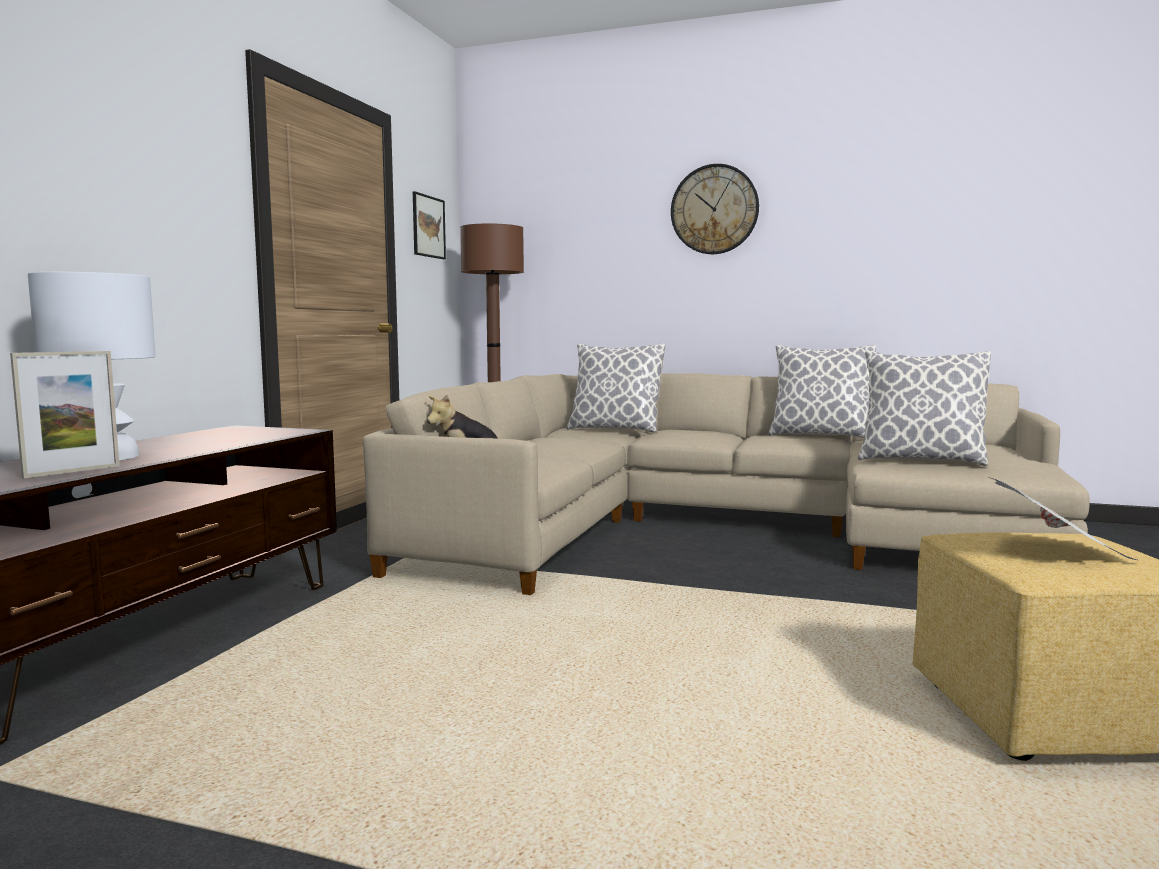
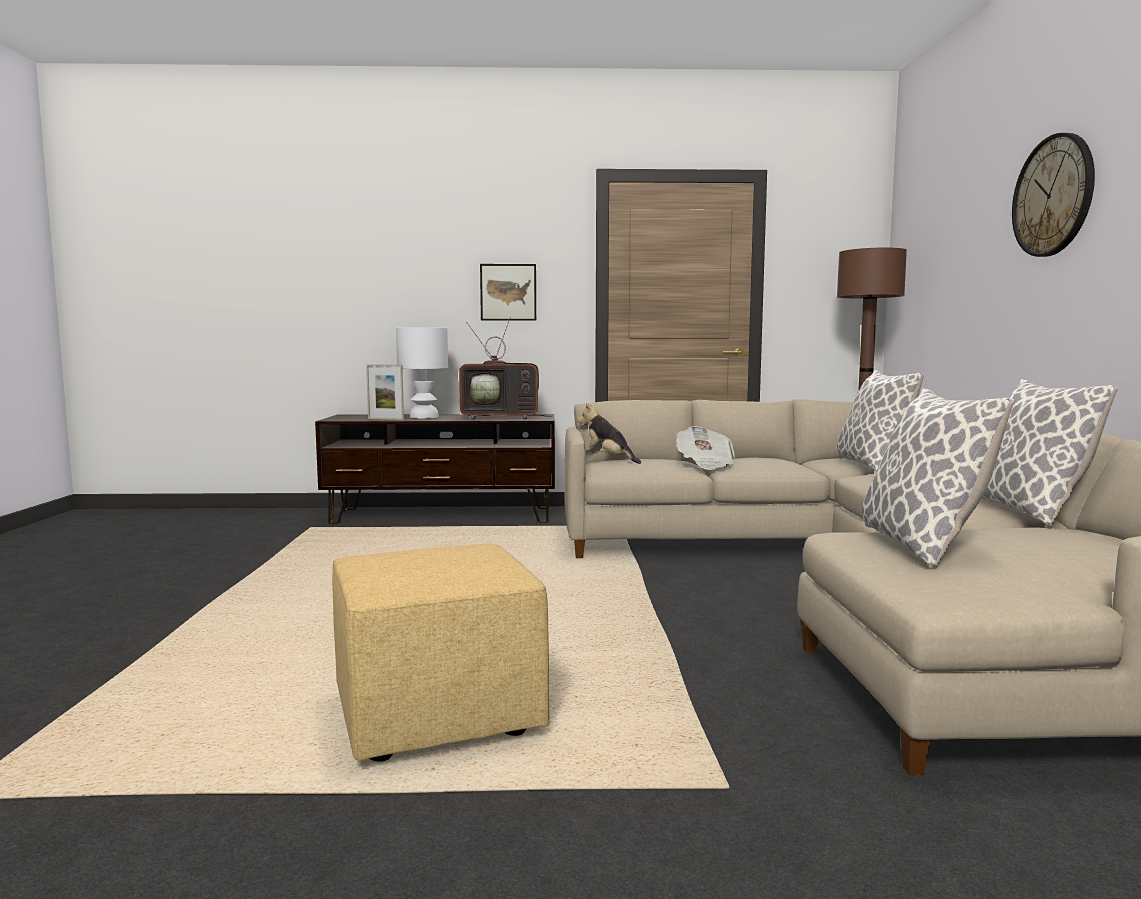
camera: 70 degrees right, 0 degrees up
picture [413,191,446,259] -> picture moved to [480,264,536,321]
newspaper [988,477,1137,560] -> newspaper moved to [676,426,735,470]
none -> television [459,317,552,420]

